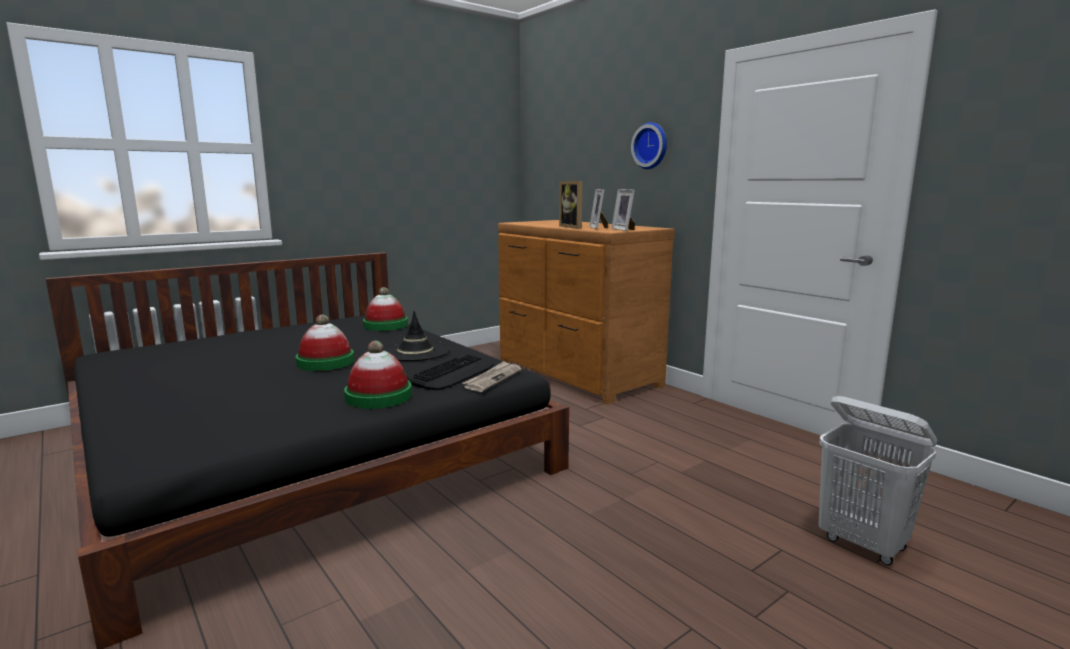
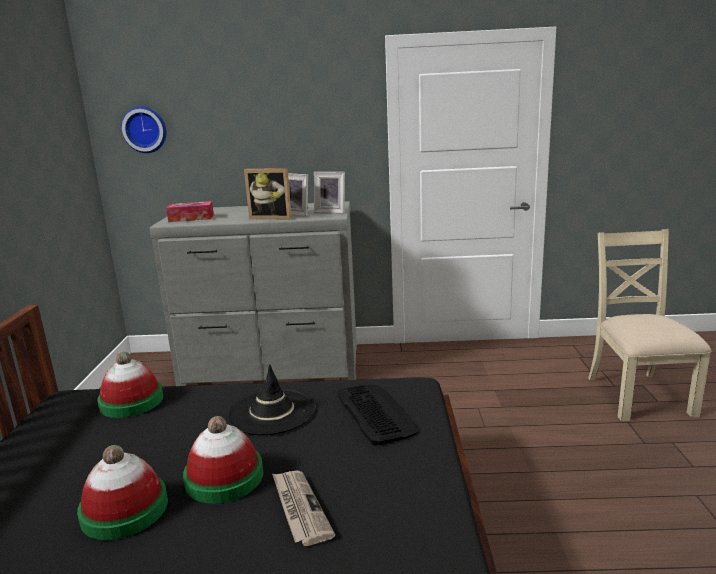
camera: 50 degrees left, 5 degrees up
hat [344,341,412,409] -> hat moved to [77,445,168,540]
newspaper [462,361,522,392] -> newspaper moved to [272,471,335,546]
brown dresser [498,220,675,404] -> grey dresser [149,201,357,386]
wall clock [631,122,667,169] -> wall clock moved to [121,106,166,153]
white laundry basket [818,396,937,565] -> beige chair [588,229,711,421]
none -> tissue box [166,201,214,222]

